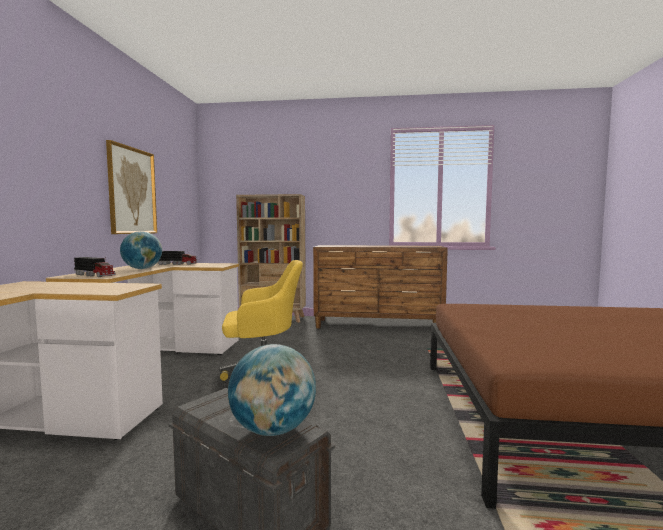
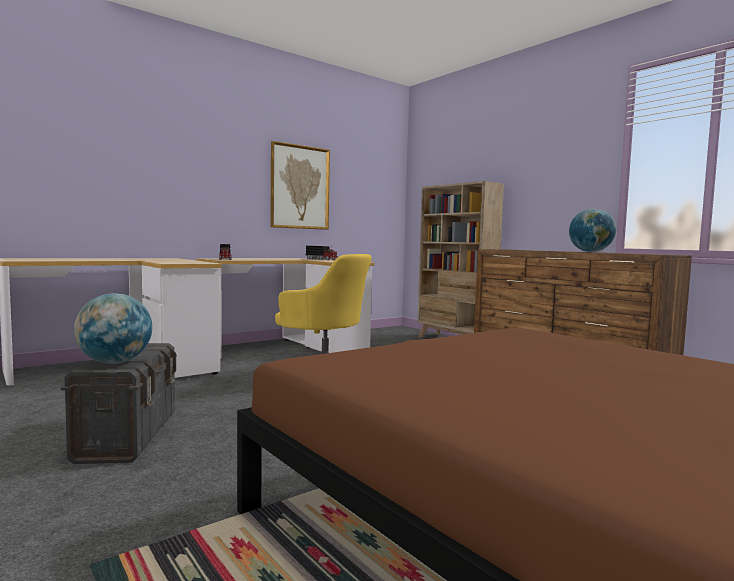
camera: 45 degrees right, 0 degrees up
globe [120,231,162,269] -> globe moved to [569,209,616,252]

